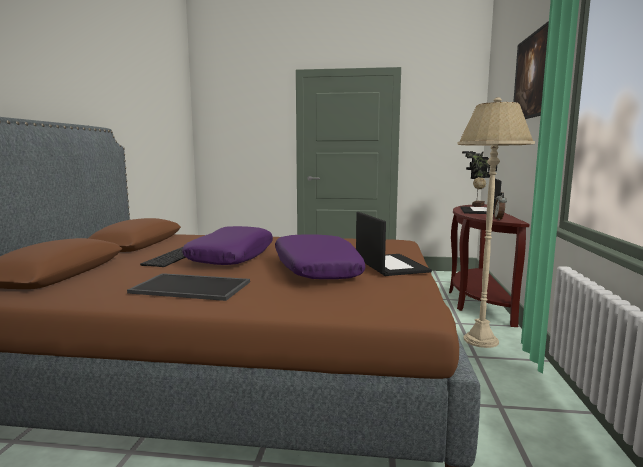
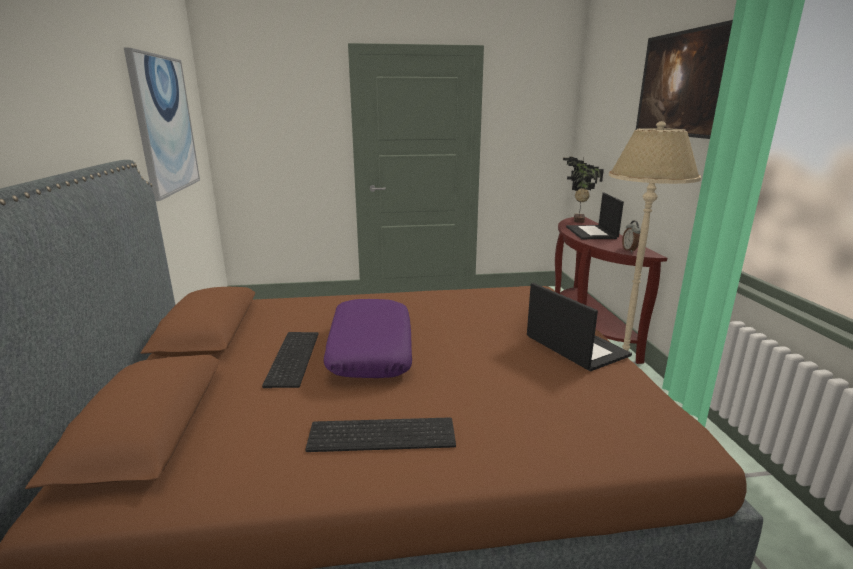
camera: 15 degrees left, 10 degrees up
tray [127,273,250,301] -> keyboard [305,417,456,452]
purple pillow [275,234,365,279] -> none
none -> picture [124,48,200,201]

